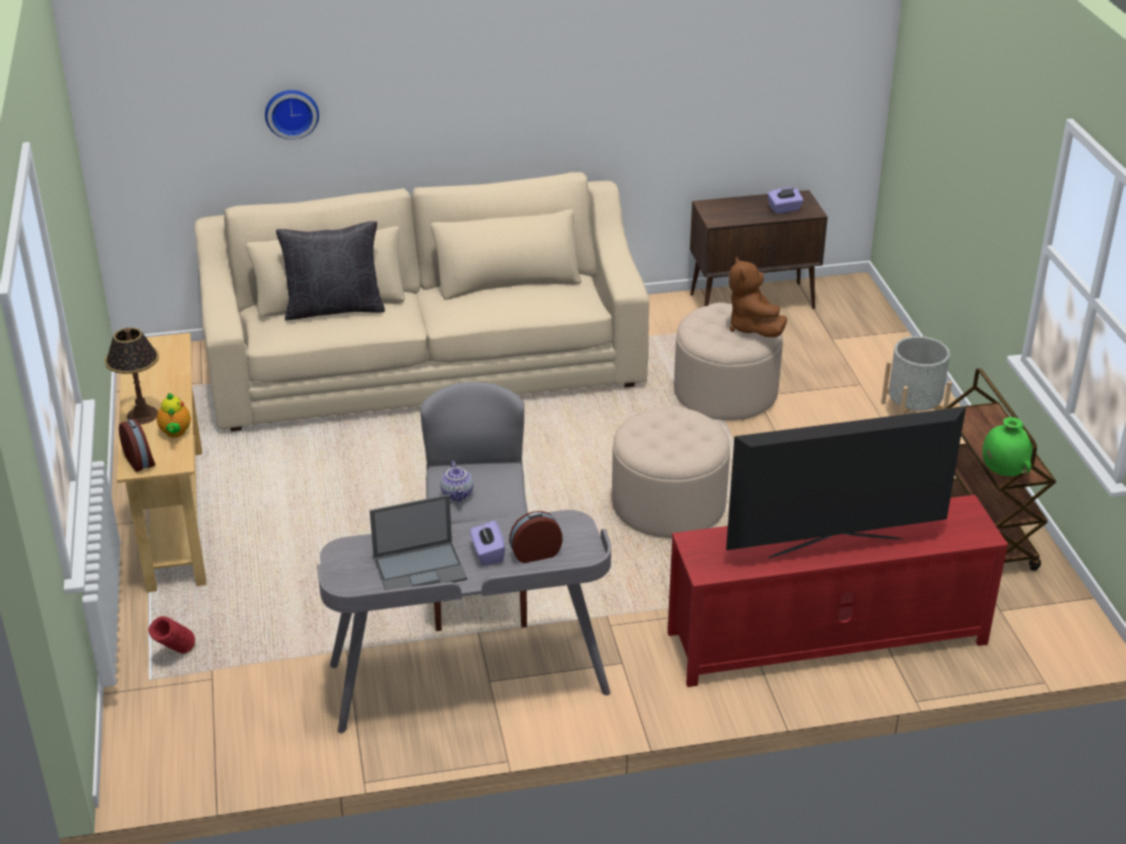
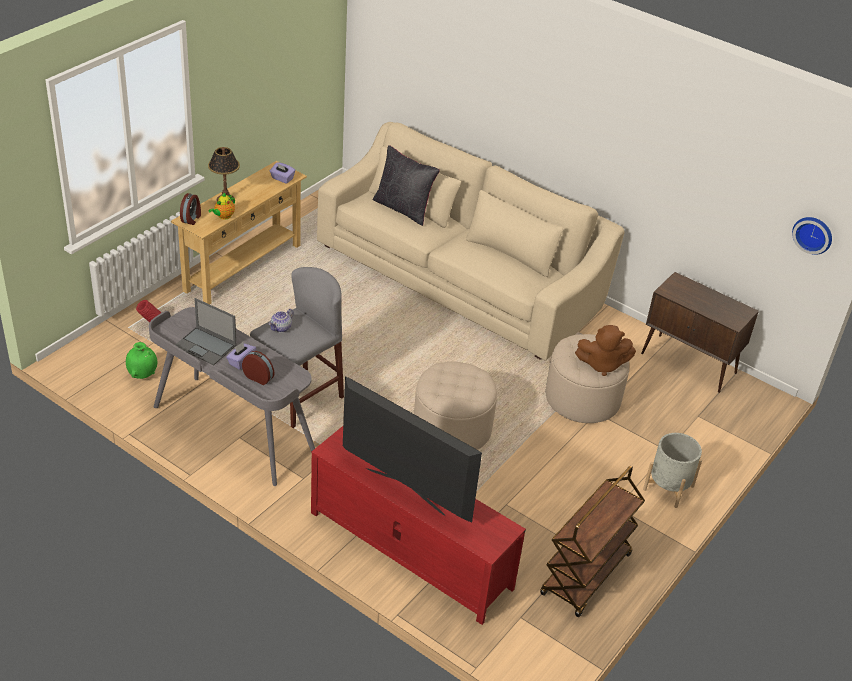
camera: 45 degrees right, 5 degrees up
wall clock [265,90,319,140] -> wall clock moved to [792,217,832,255]
brown plush toy [729,257,787,337] -> brown plush toy turned 120 degrees counterclockwise [575,325,636,376]
purple tissue box [768,187,804,214] -> purple tissue box moved to [270,162,295,184]
green vase [983,417,1033,476] -> green vase moved to [126,342,157,379]

